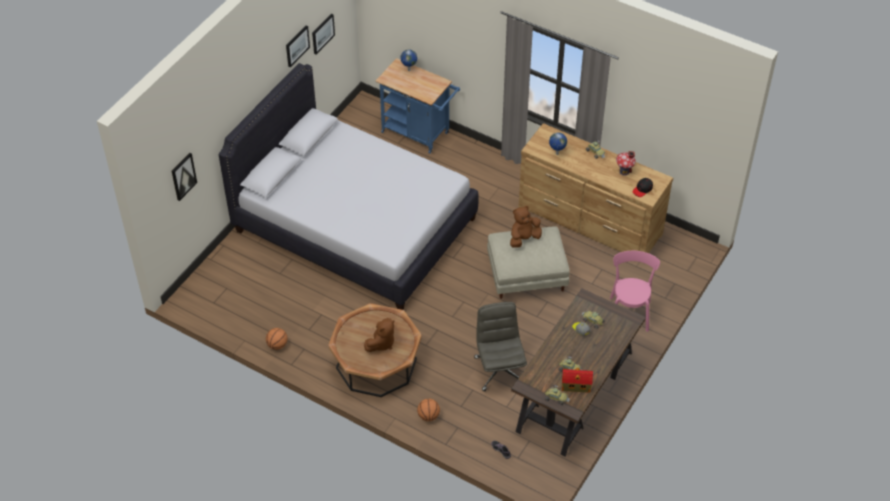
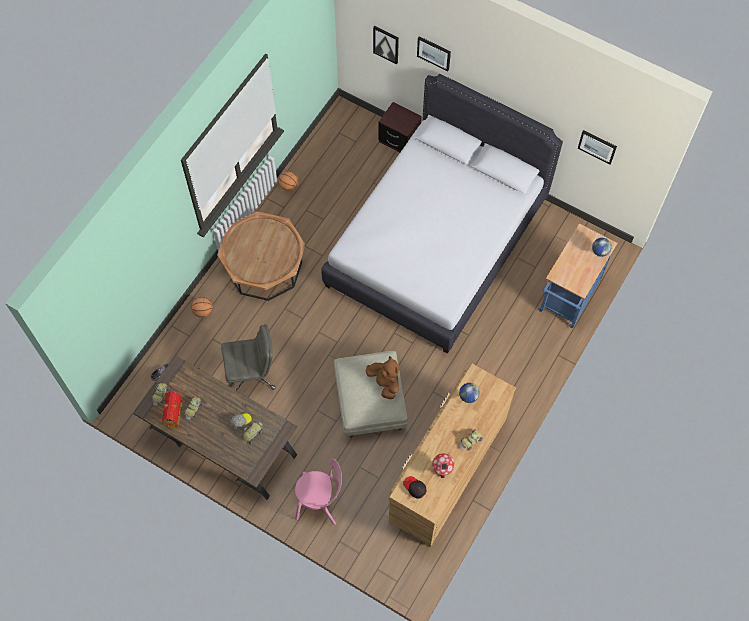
camera: 90 degrees right, 15 degrees up
picture [286,25,310,67] -> picture moved to [417,36,451,71]
brown plush toy [364,318,394,352] -> none
none -> brown nightstand [379,102,422,153]

